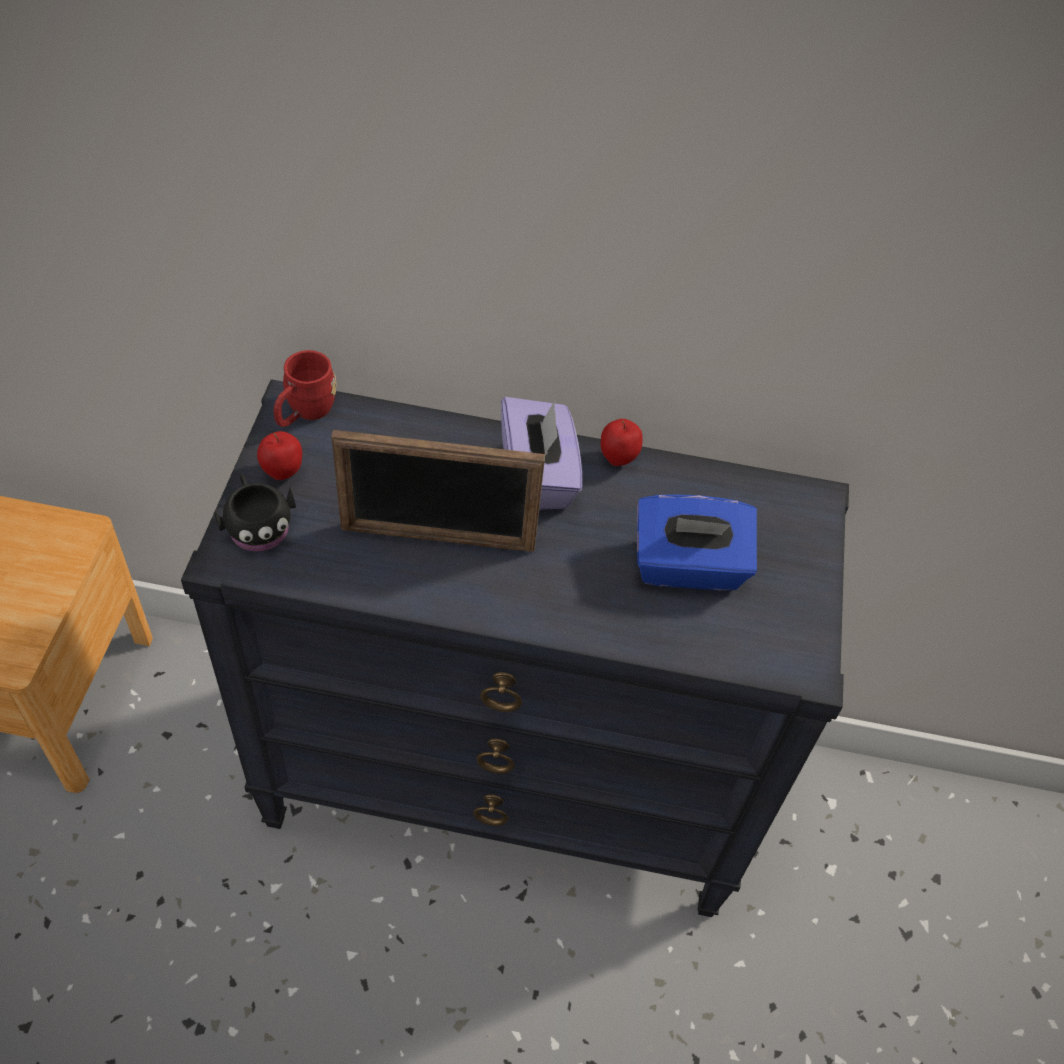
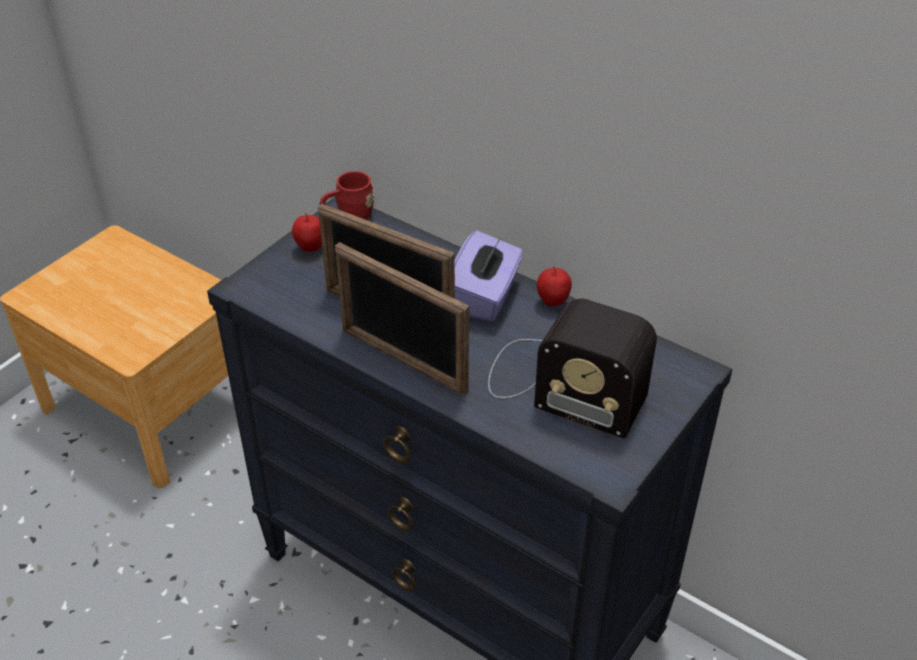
camera: 30 degrees right, 10 degrees down
black mug [214,474,296,552] -> none
blue tissue box [637,495,757,591] -> radio [488,298,657,439]
none -> picture frame [335,242,469,396]

